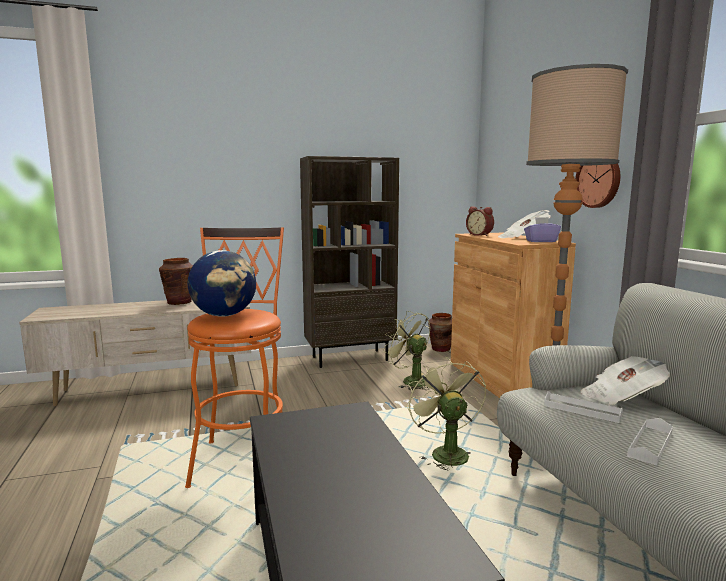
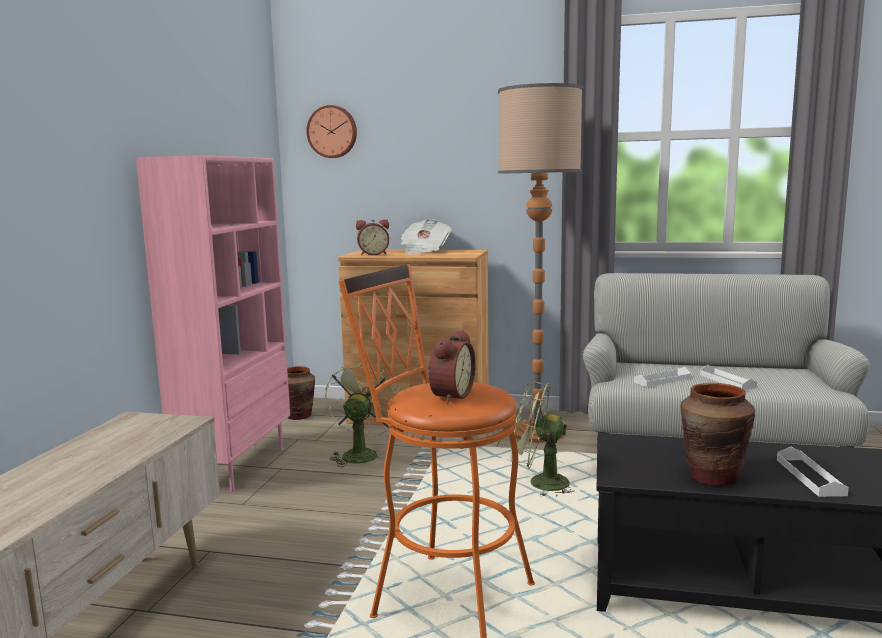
camera: 60 degrees left, 0 degrees up
brown vase [159,258,193,305] -> brown vase moved to [681,383,755,486]
globe [188,250,256,317] -> alarm clock [428,330,476,404]
brown bookcase [300,156,399,368] -> pink bookcase [136,155,290,492]
green fan [383,311,430,390] -> green fan turned 120 degrees clockwise [325,361,399,467]
purple tissue box [524,217,561,242] -> none
wall clock [575,164,620,208] -> wall clock moved to [306,105,357,158]
newspaper [581,356,670,405] -> none
none -> white tray [777,446,849,497]

